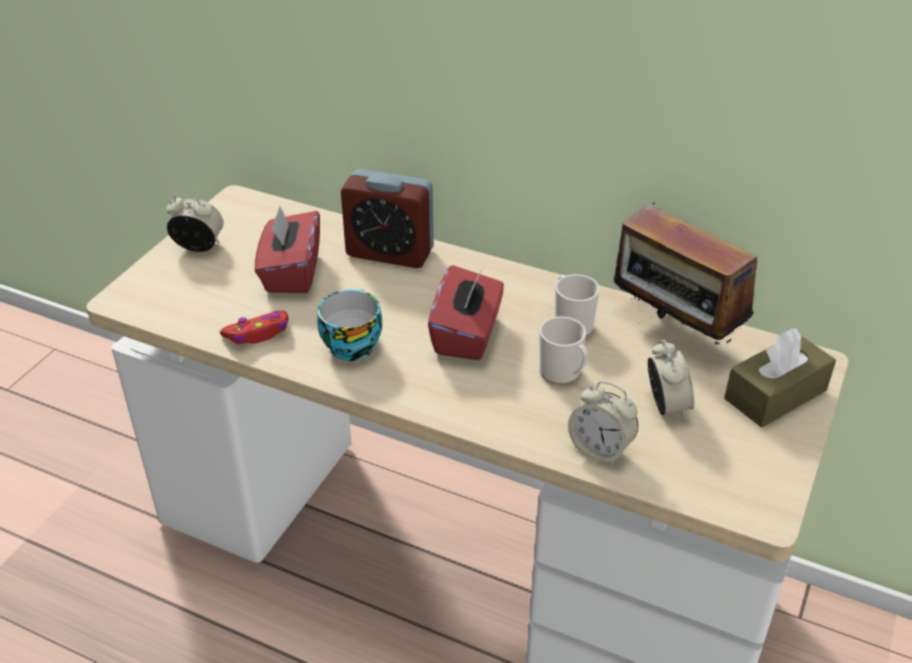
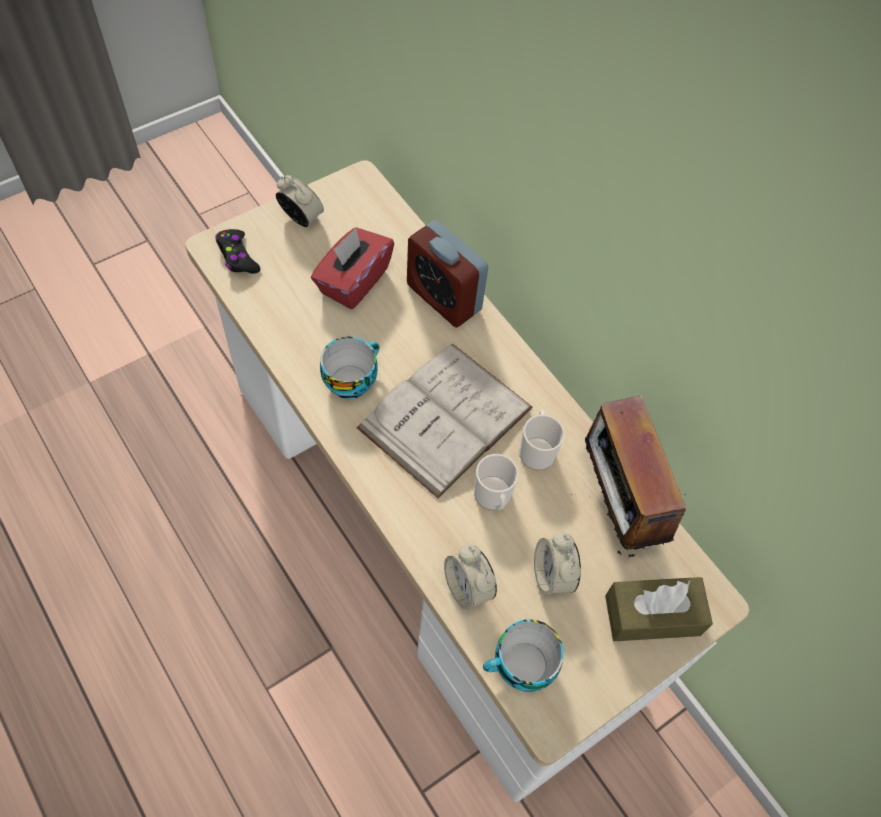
camera: 25 degrees right, 20 degrees up
red game controller [220,310,289,344] -> none
red tissue box [428,265,504,360] -> white book [356,343,533,499]
alarm clock [648,340,694,419] -> alarm clock turned 150 degrees clockwise [534,532,581,595]
none -> black game controller [215,229,260,274]
none -> cup [483,619,564,692]

